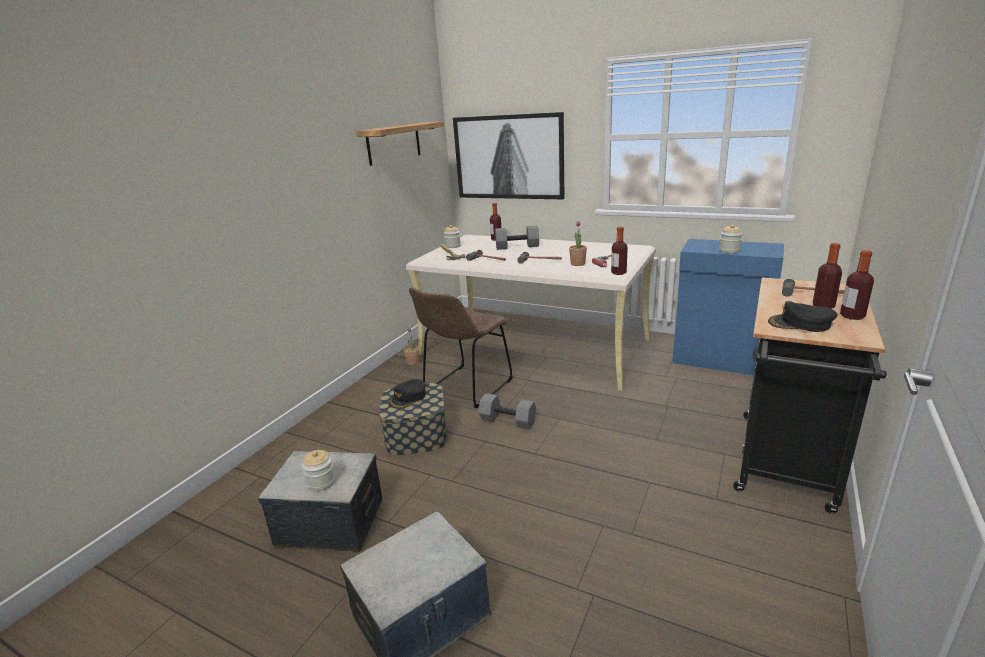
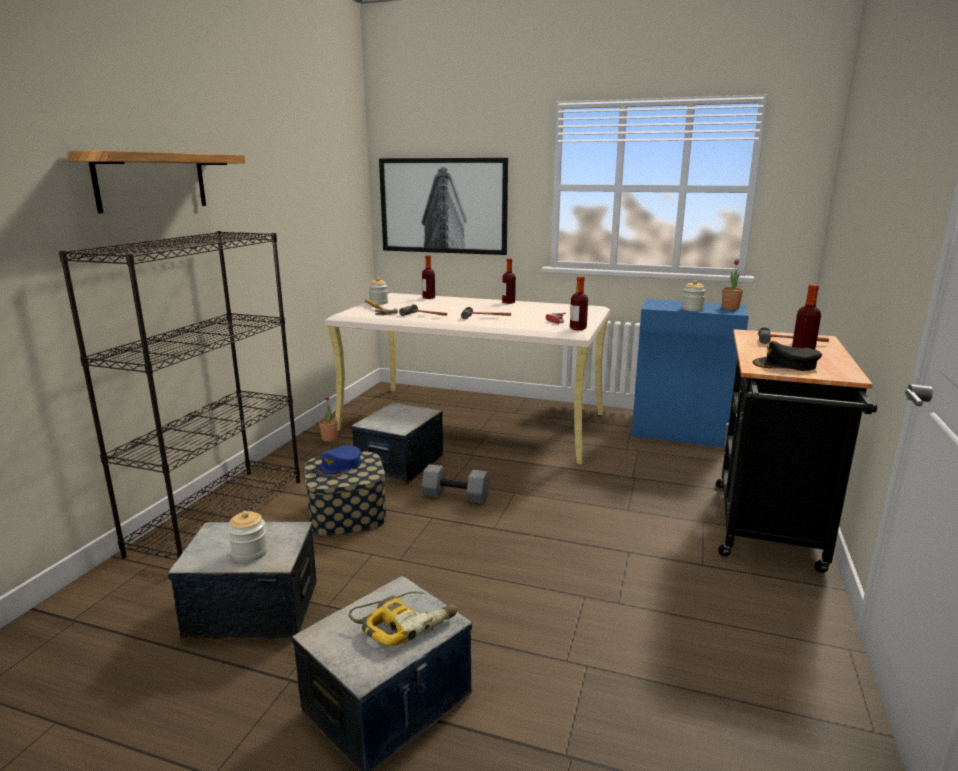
camera: 10 degrees left, 5 degrees down
shelf [356,121,444,166] -> shelf moved to [67,151,245,213]
black cap [389,379,426,409] -> blue cap [316,445,361,478]
brown chair [409,287,513,409] -> storage box [351,402,443,485]
grey dumbbell [495,225,539,250] -> none
potted plant [569,221,587,266] -> potted plant moved to [722,259,743,310]
bottle [840,250,874,320] -> bottle moved to [502,259,516,304]
none -> black bookcase [59,231,300,561]
none -> power drill [348,592,458,646]

